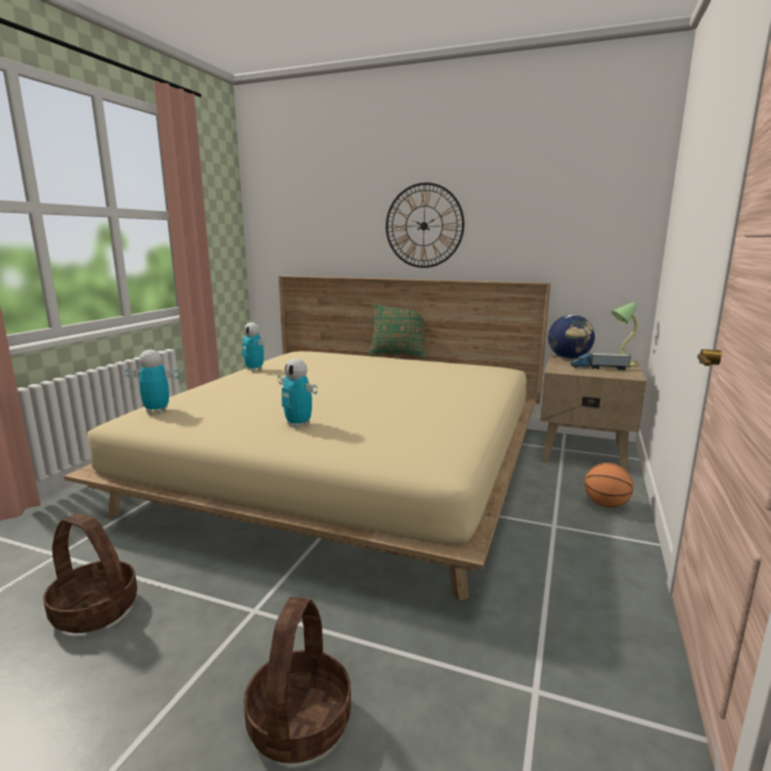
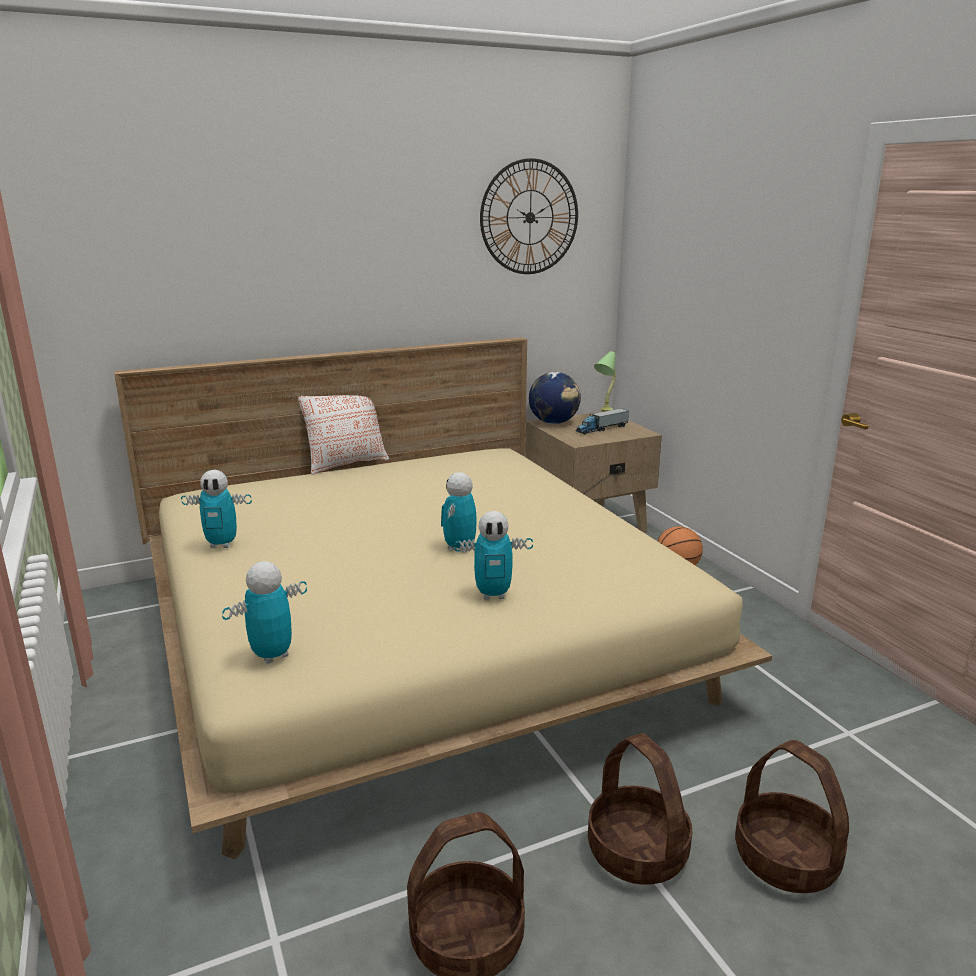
camera: 45 degrees left, 5 degrees up
green pillow [369,304,425,359] -> white pillow [298,395,389,475]
wall clock [386,183,464,268] -> wall clock moved to [480,158,578,274]
none -> toy robot [441,472,477,553]
none -> basket [588,733,693,885]

